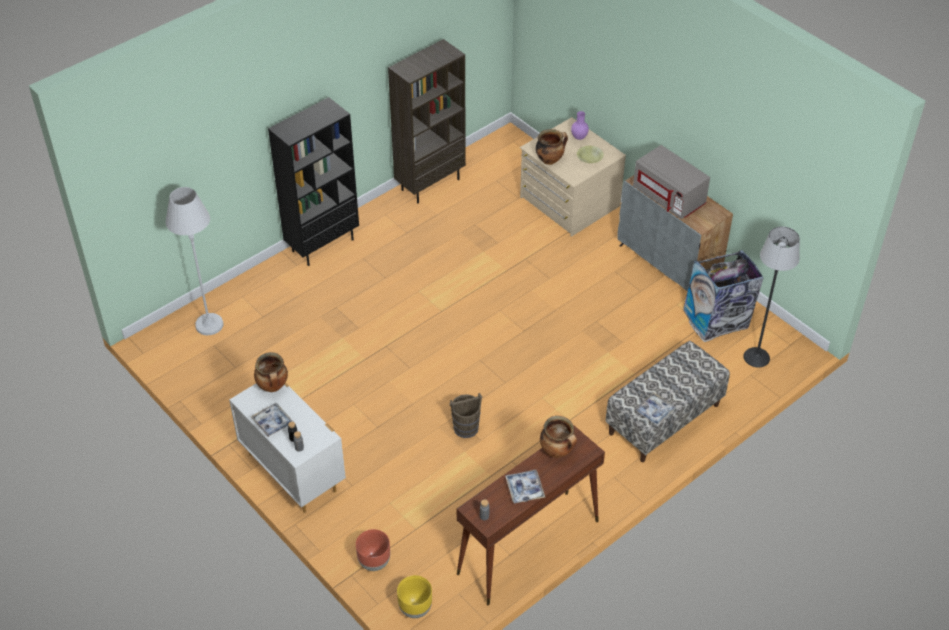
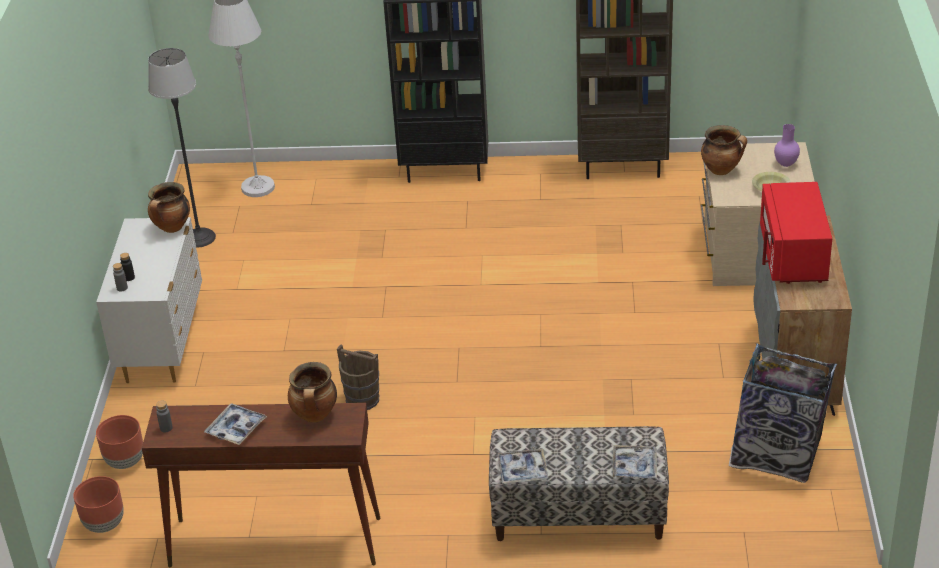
camera: 45 degrees right, 10 degrees down
tray [251,403,294,437] -> tray moved to [613,445,657,479]
yellow planter [397,575,432,618] -> brown planter [73,476,124,533]
grey microwave [633,145,710,219] -> red microwave [760,182,832,284]
floor lamp [743,226,800,367] -> floor lamp moved to [148,48,216,248]

